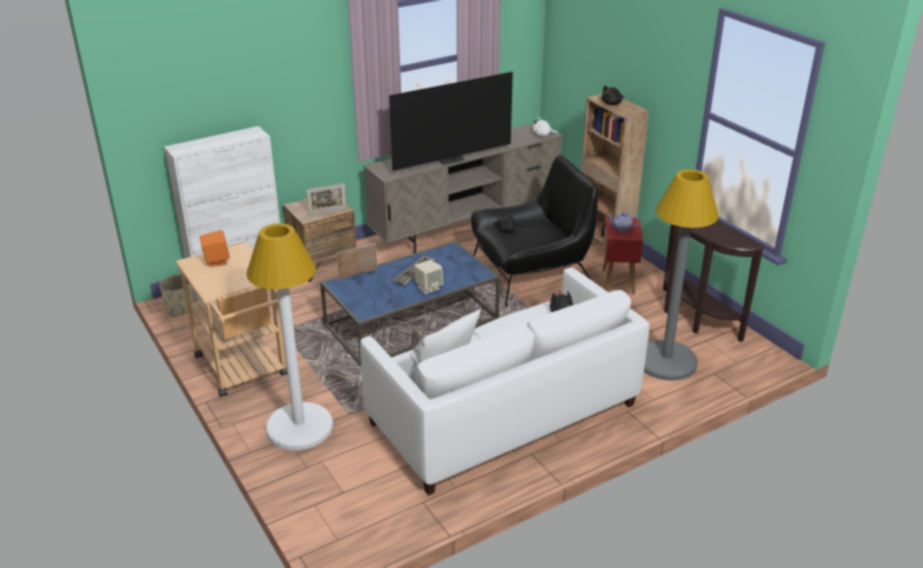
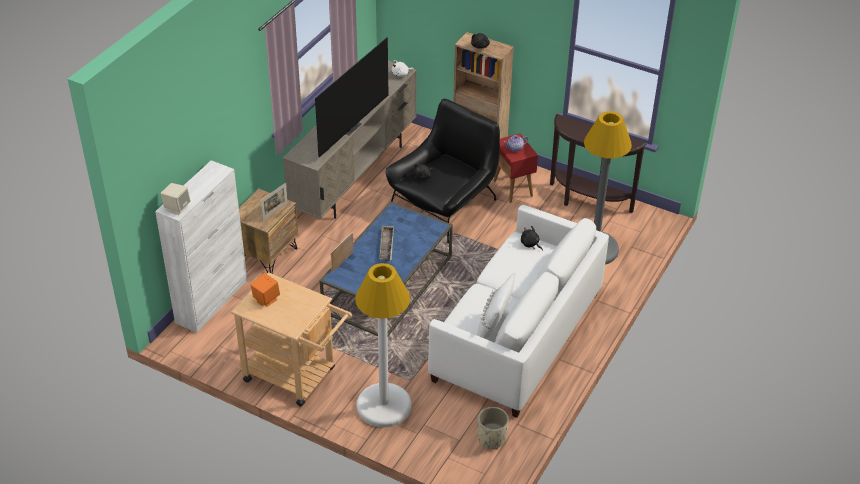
camera: 30 degrees left, 10 degrees up
beige planter [159,275,194,317] -> beige planter moved to [478,407,509,449]
beige speaker [414,260,443,294] -> beige speaker moved to [161,183,191,215]

